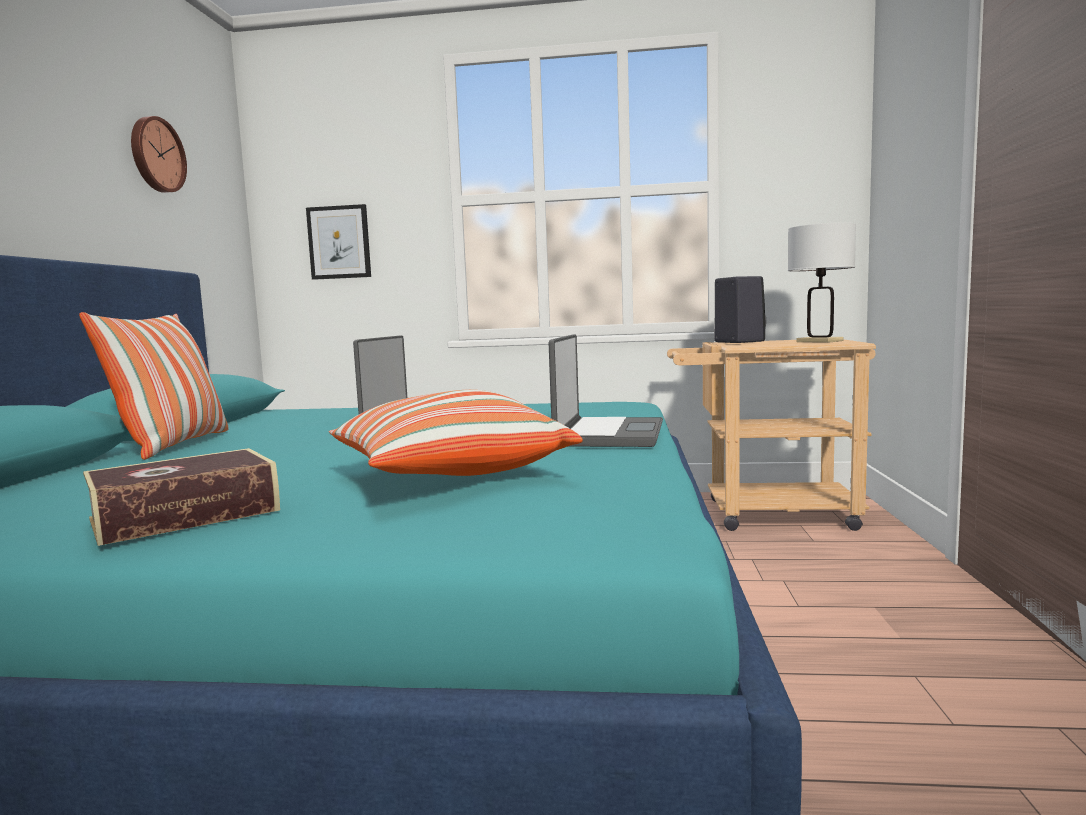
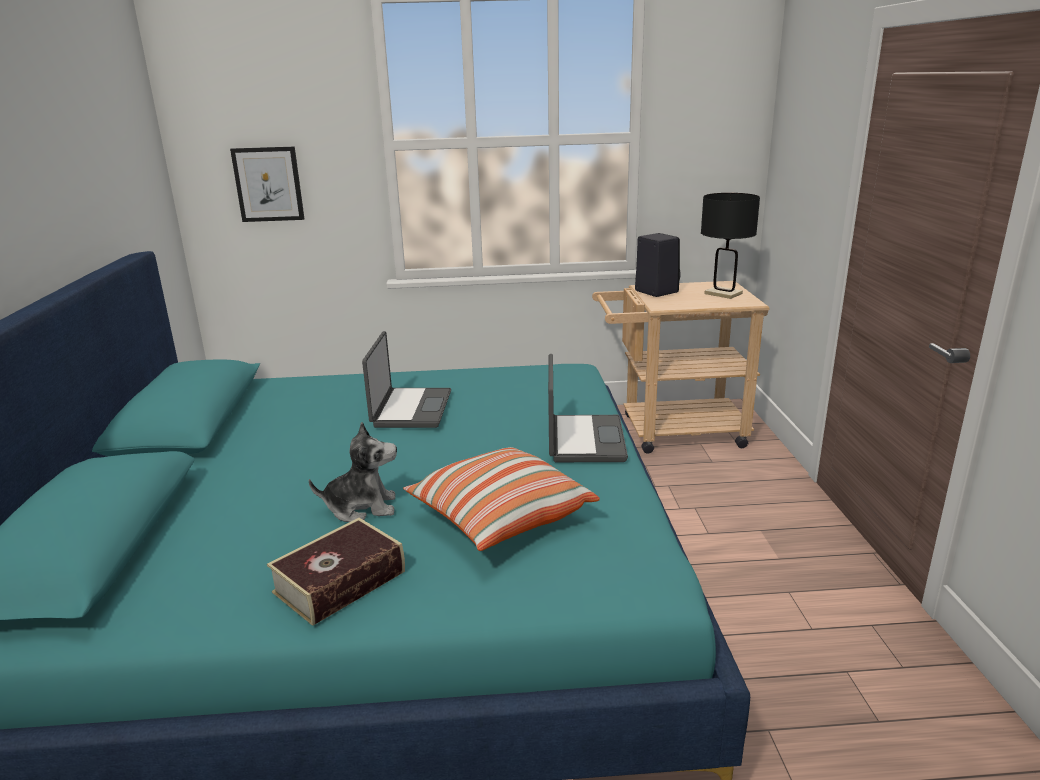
camera: 10 degrees left, 15 degrees up
pillow [79,312,229,460] -> none
wall clock [131,116,187,193] -> none
white table lamp [788,222,856,343] -> black table lamp [701,193,760,299]
none -> plush toy [309,422,397,522]

